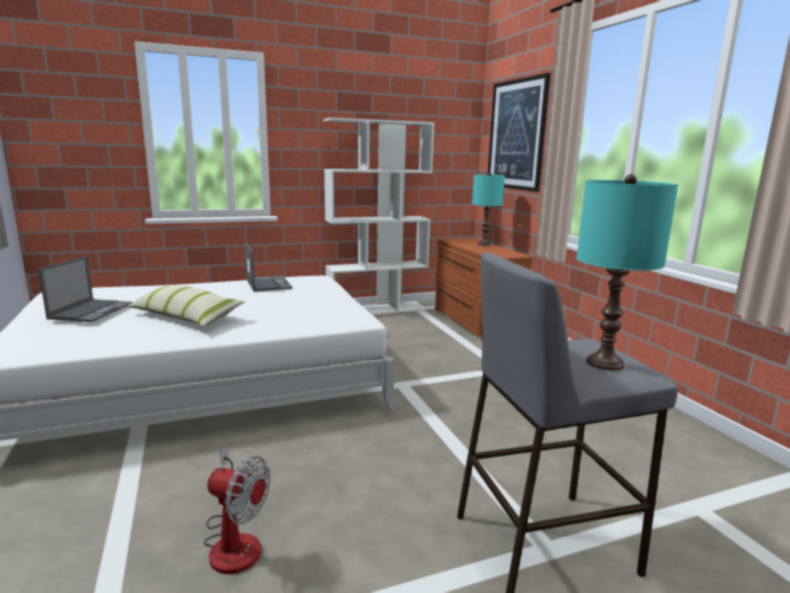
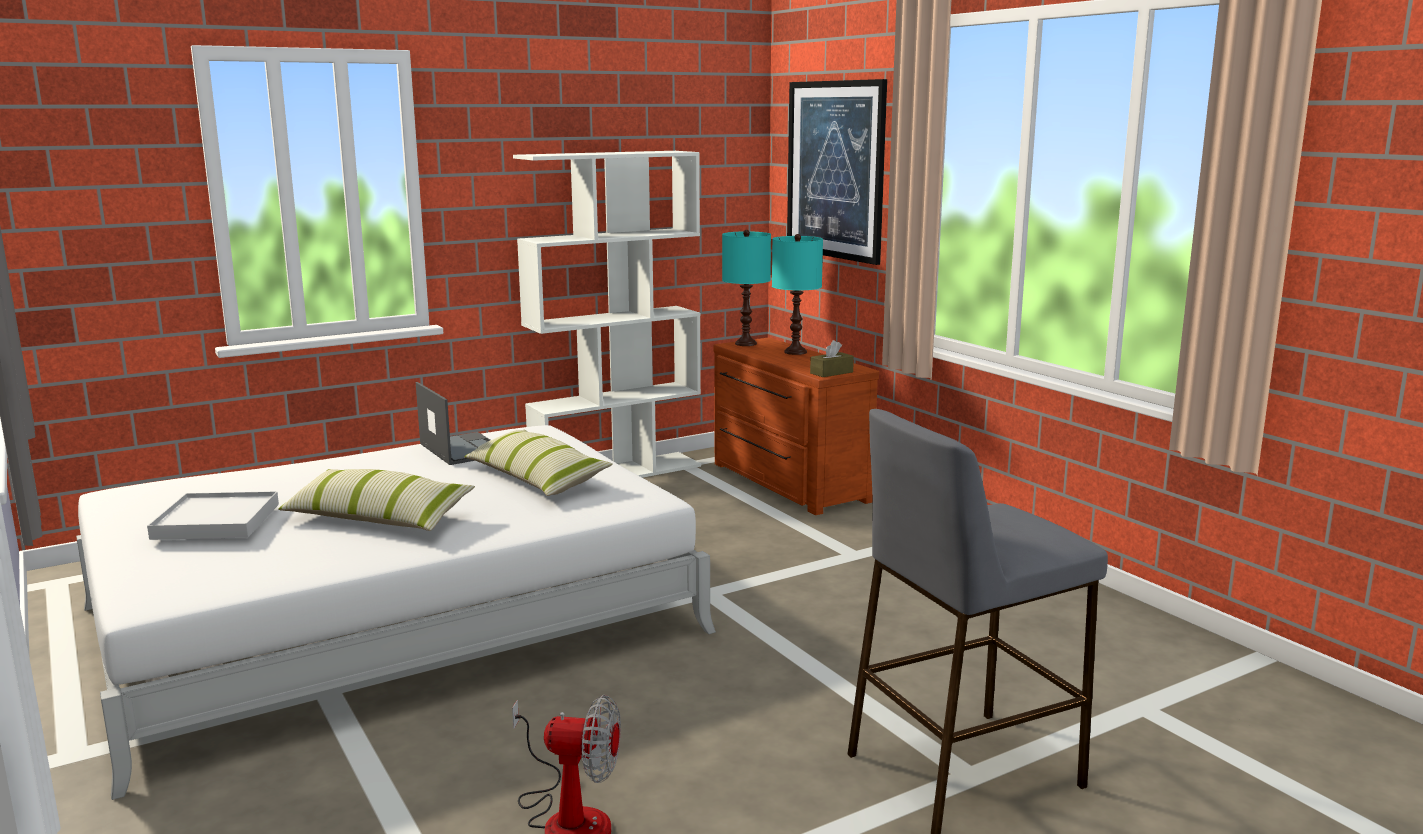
camera: 10 degrees left, 0 degrees up
laptop [38,256,133,322] -> white tray [147,491,279,540]
turquoise table lamp [576,174,678,371] -> turquoise table lamp moved to [722,230,771,346]
none -> pillow [464,430,613,496]
none -> brown tissue box [810,340,854,377]

